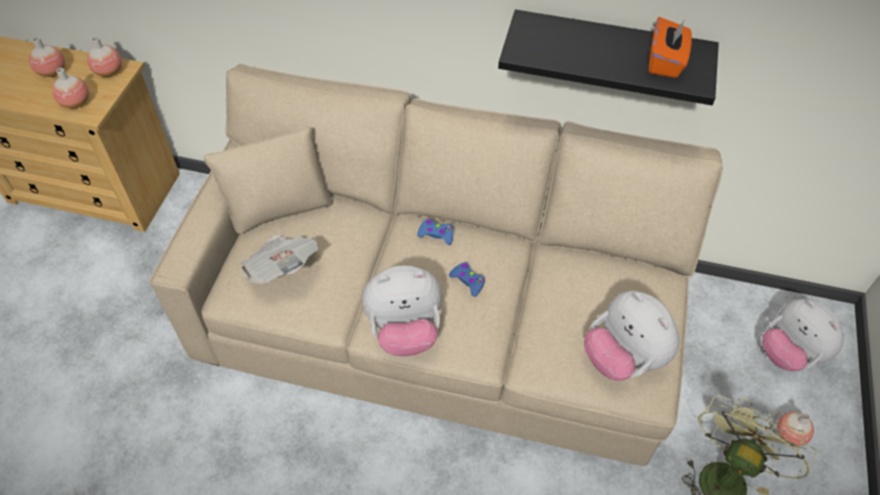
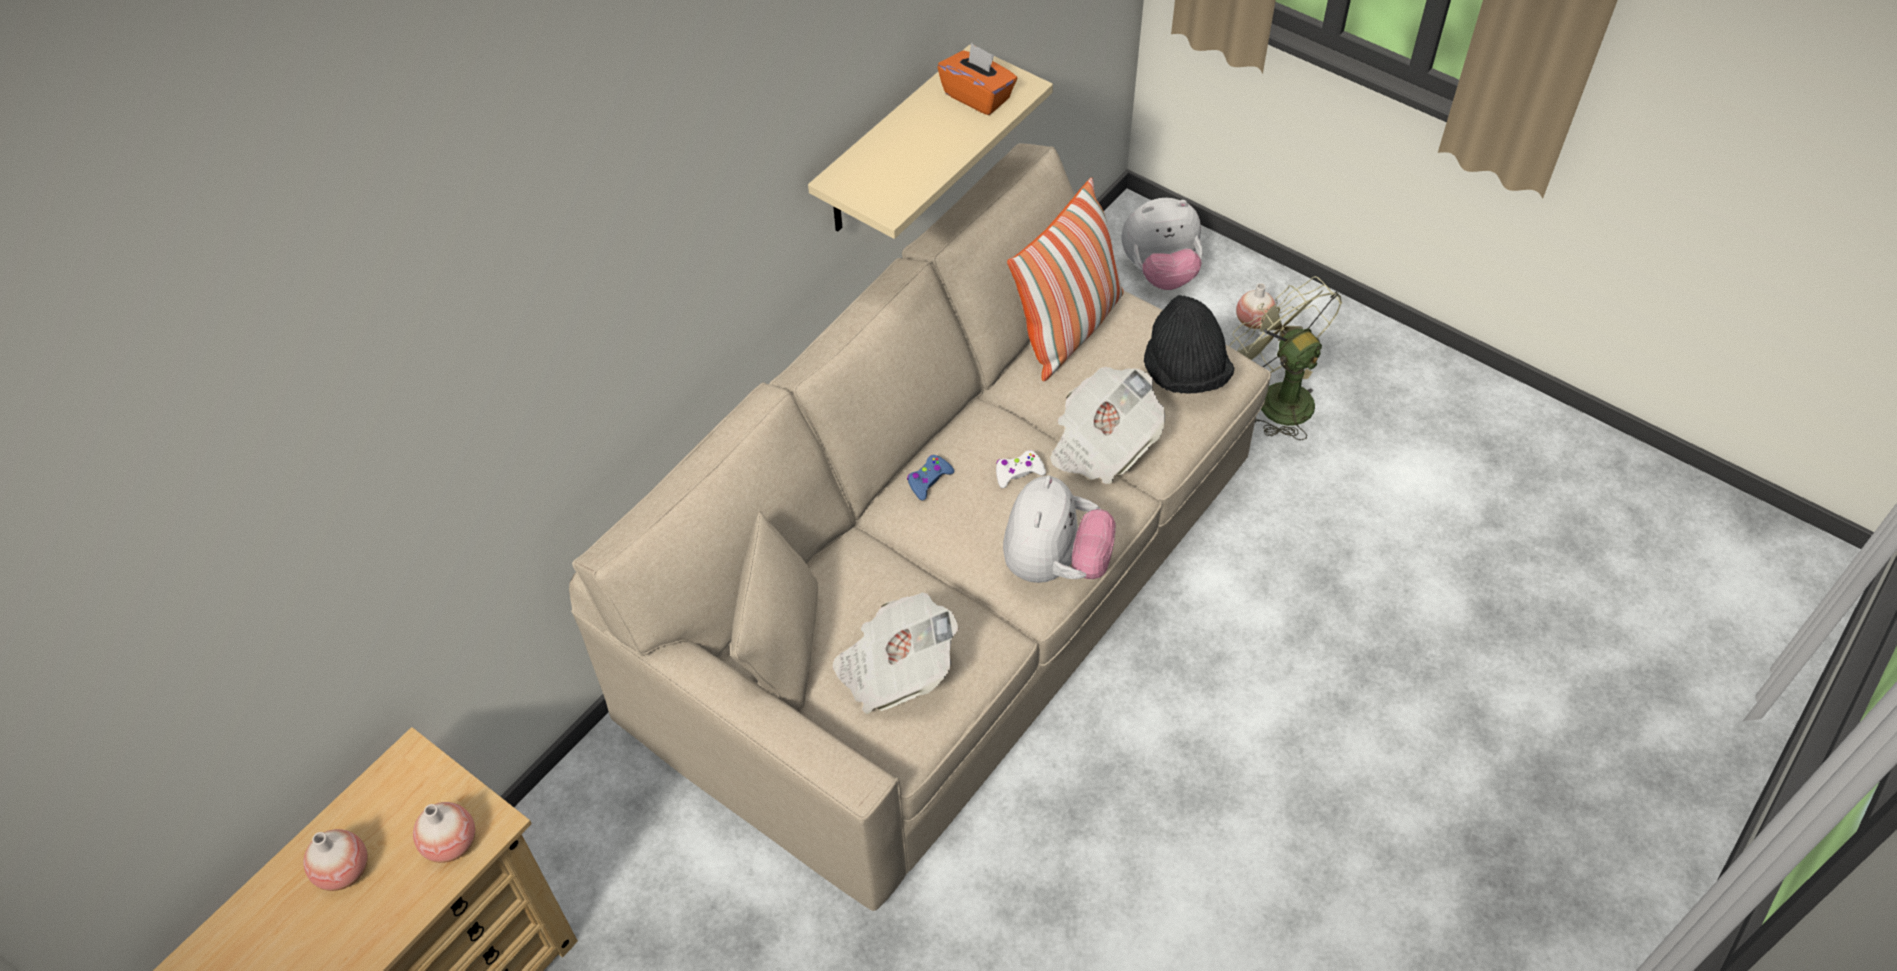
camera: 65 degrees left, 0 degrees up
vase [87,37,122,77] -> none
blue game controller [449,262,485,297] -> white game controller [996,450,1046,488]
black shelf [498,10,719,105] -> beige shelf [808,45,1053,239]
plush toy [584,291,680,381] -> black hat [1144,295,1234,394]
none -> pillow [1007,178,1124,381]
none -> newspaper [1050,367,1165,484]

